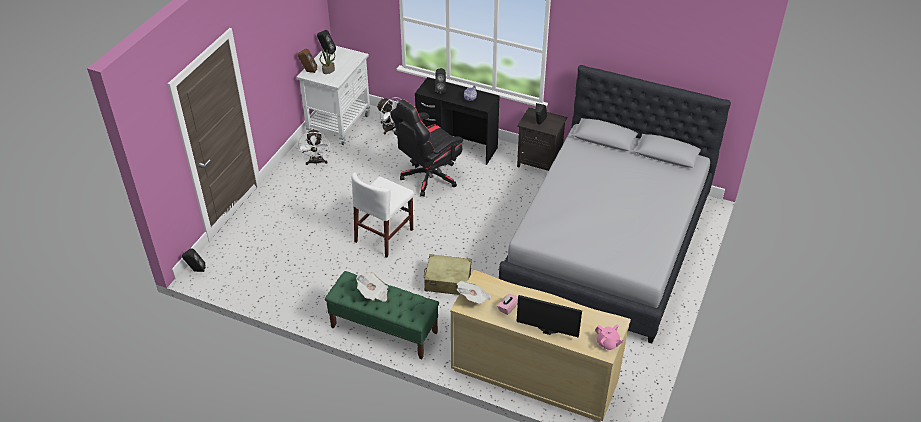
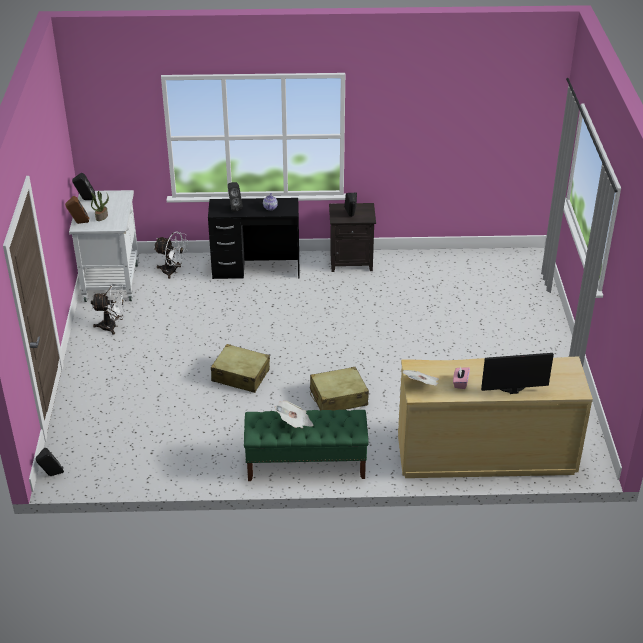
camera: 25 degrees left, 5 degrees down
white fan [298,129,330,165] -> white fan turned 60 degrees counterclockwise [91,283,125,335]
white chair [351,172,414,257] -> beige suitcase [211,344,270,393]
black office chair [390,99,463,197] -> none
grey bed [499,65,731,343] -> none
pink teapot [595,324,624,351] -> none

